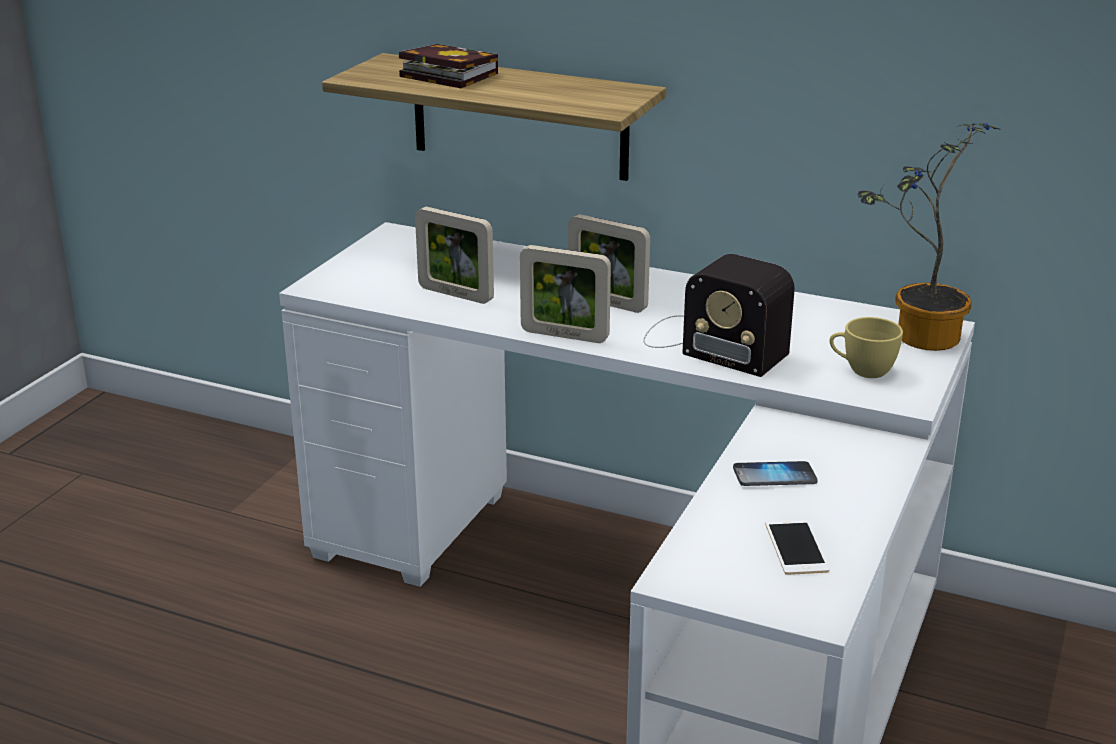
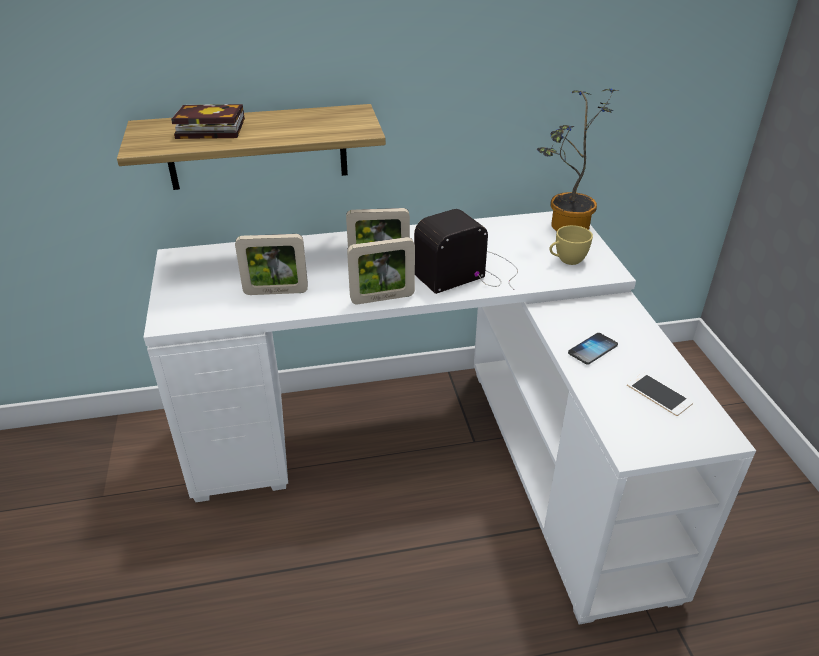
camera: 35 degrees left, 10 degrees up
radio [643,254,795,377] -> radio turned 150 degrees clockwise [414,209,518,294]

